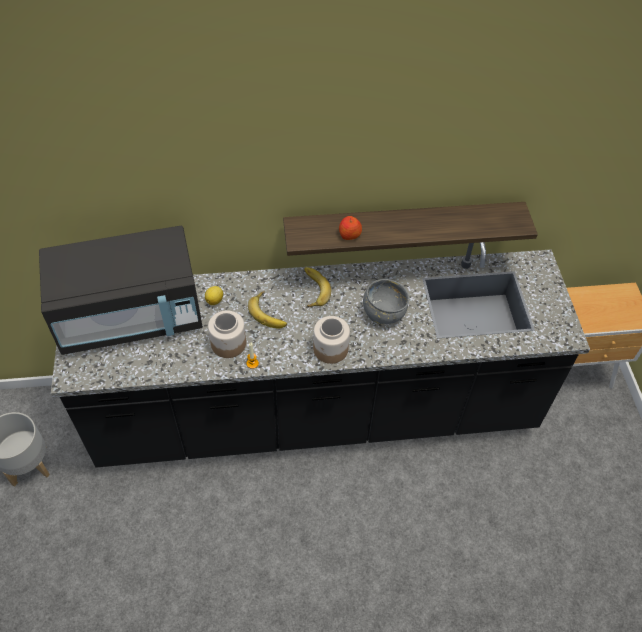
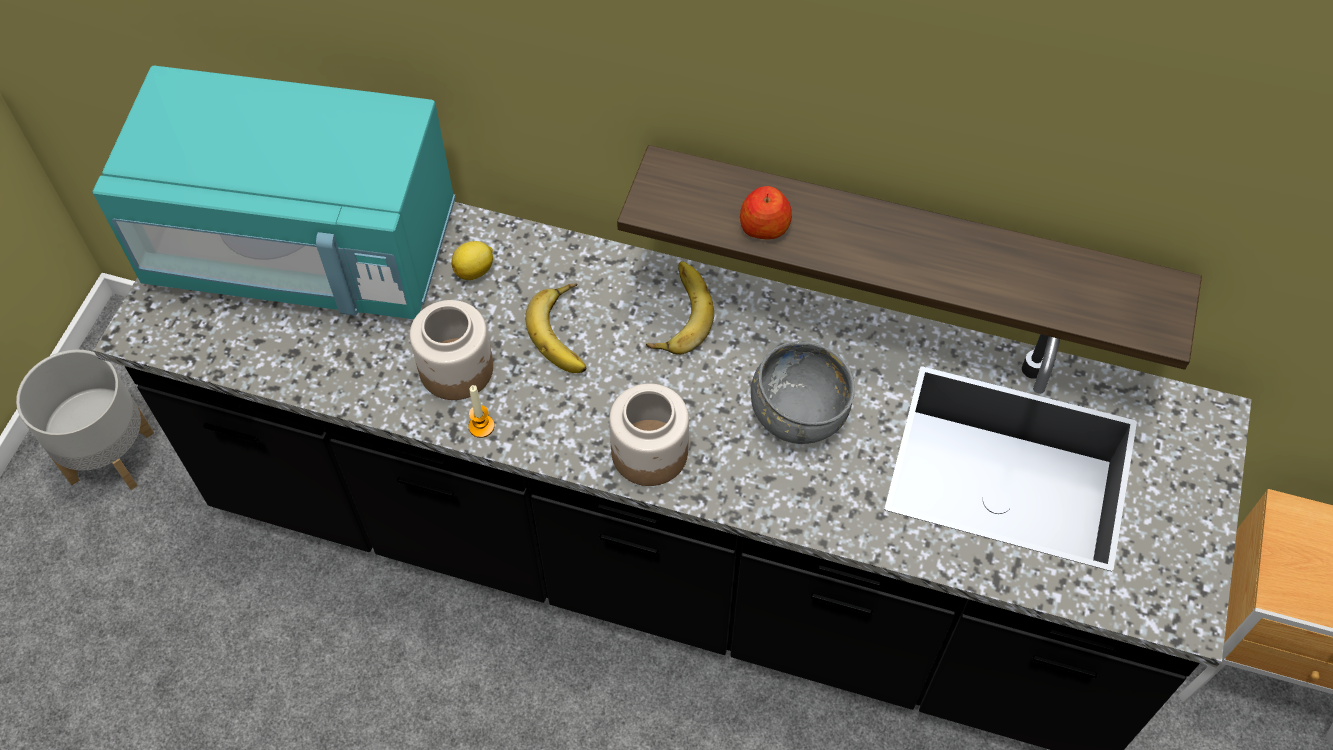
camera: 25 degrees right, 5 degrees up
black microwave [39,226,203,355] -> turquoise microwave [92,66,456,319]

